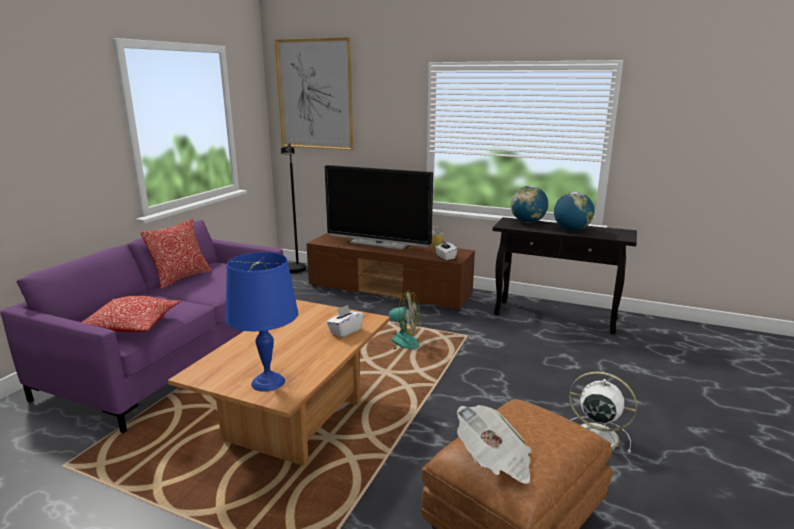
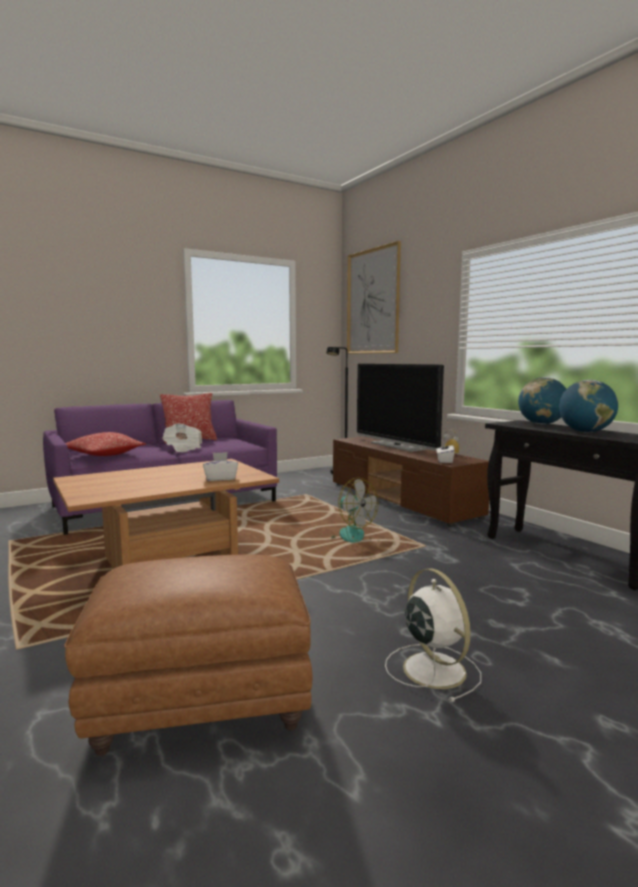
camera: 35 degrees right, 10 degrees down
blue table lamp [225,252,298,392] -> none
newspaper [457,405,531,484] -> newspaper moved to [162,424,202,452]

